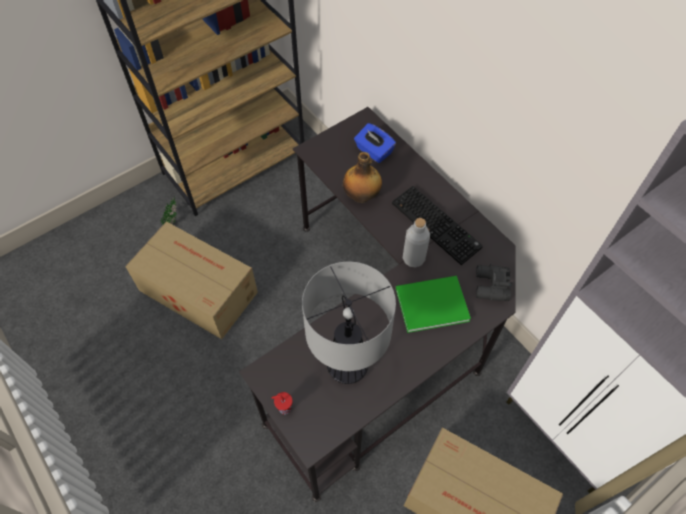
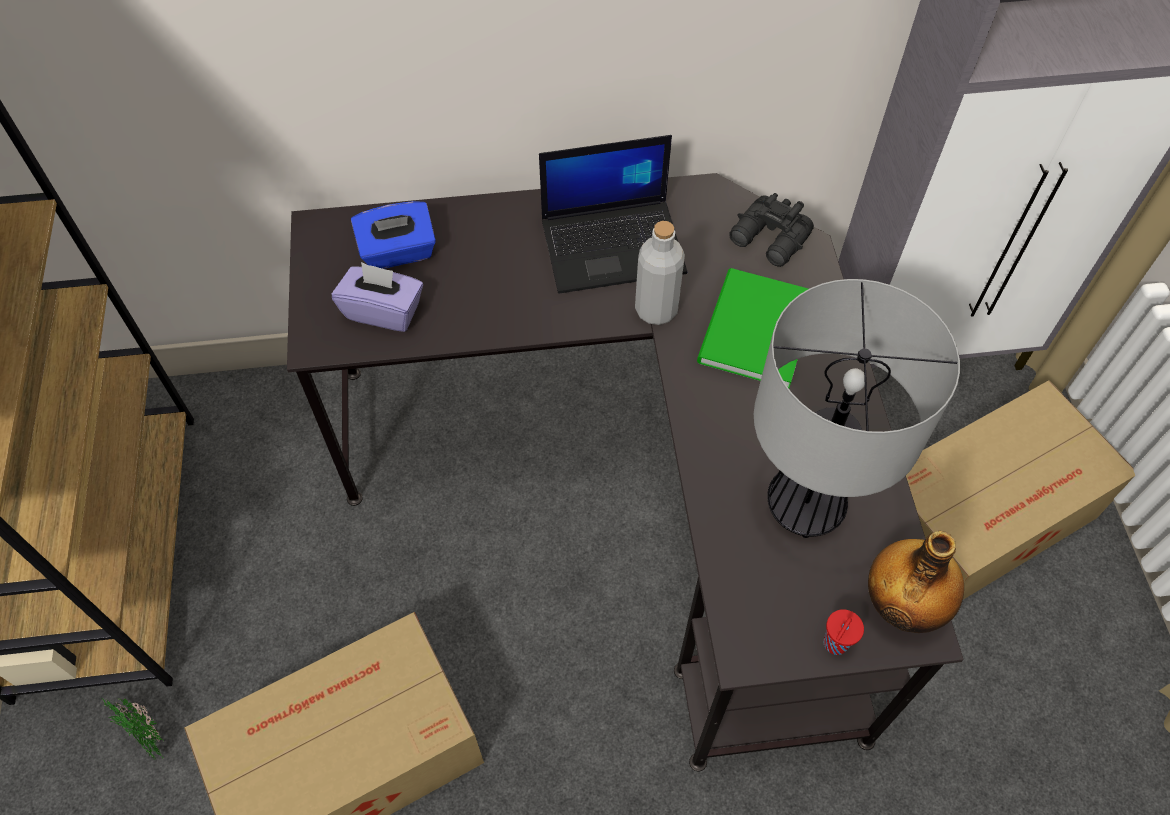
camera: 60 degrees left, 0 degrees up
bottle [343,152,382,203] -> bottle moved to [868,531,964,633]
keyboard [392,186,483,265] -> laptop [539,135,687,294]
none -> purple tissue box [331,262,423,332]

